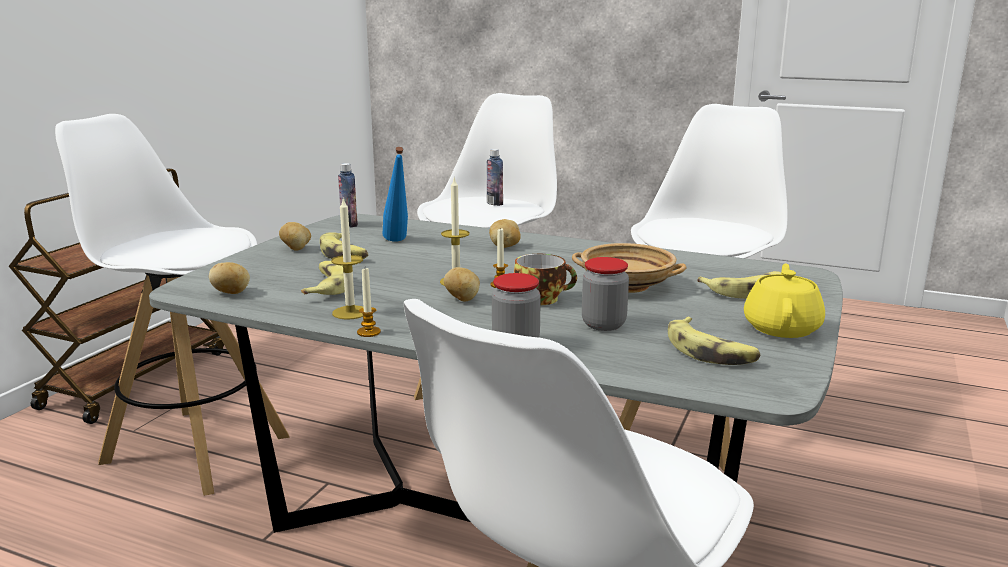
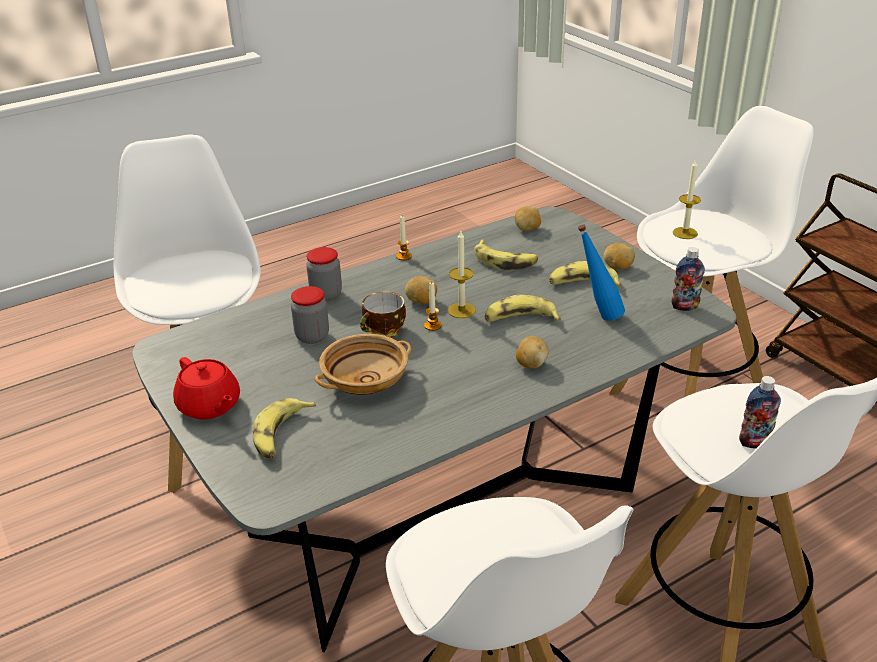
camera: 125 degrees right, 15 degrees up
candle [331,198,364,320] -> candle moved to [673,159,701,239]
banana [668,316,760,365] -> banana moved to [485,295,561,322]
yellow teapot [744,264,825,338] -> red teapot [173,357,240,420]

